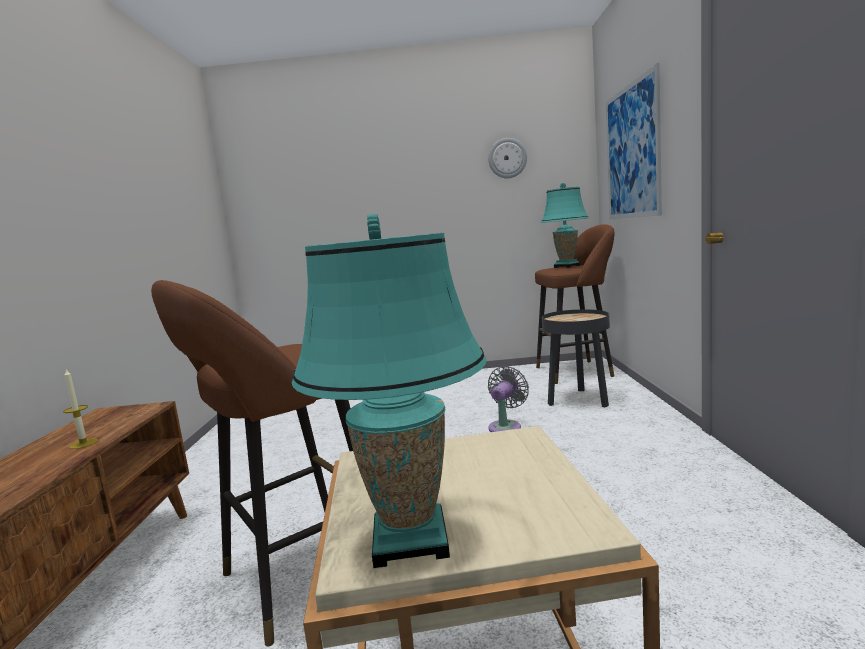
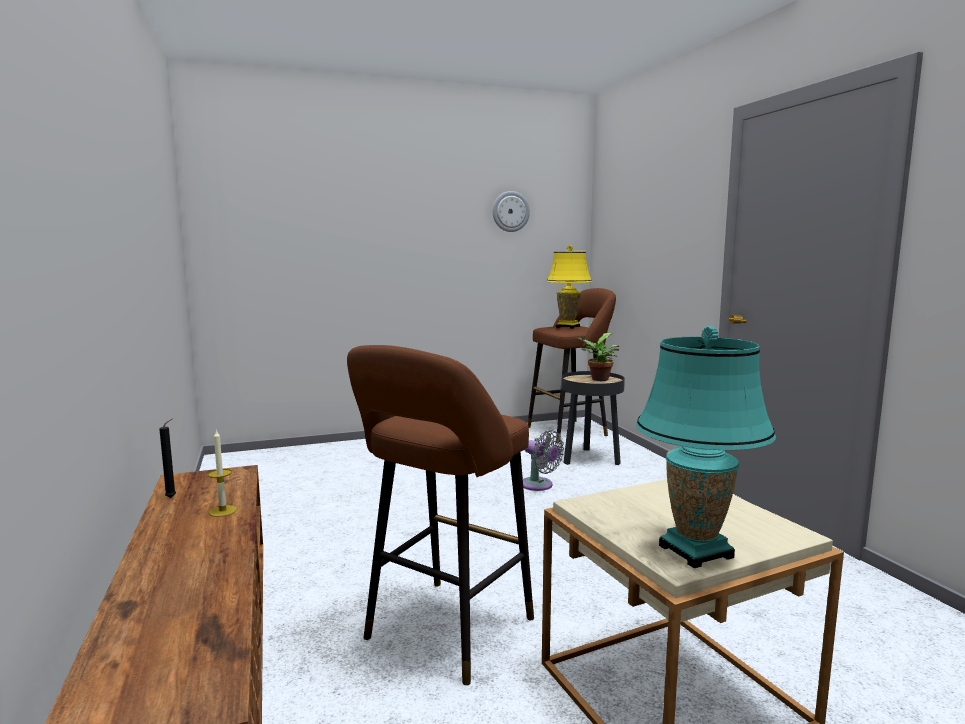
camera: 20 degrees left, 0 degrees up
grey fan [488,366,529,432] -> grey fan turned 120 degrees clockwise [523,430,564,491]
turquoise table lamp [541,183,589,268] -> yellow table lamp [546,245,592,329]
picture [606,63,662,219] -> none
none -> black candle [159,418,176,498]
none -> potted plant [577,333,620,381]

